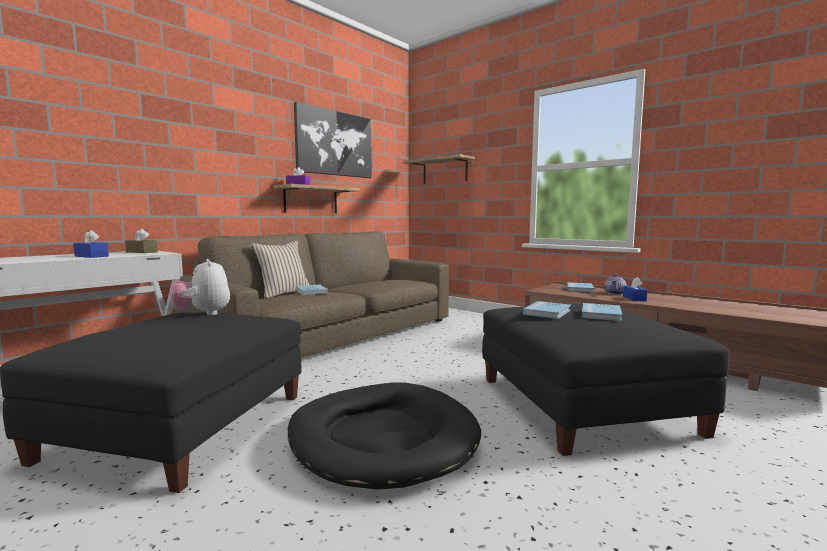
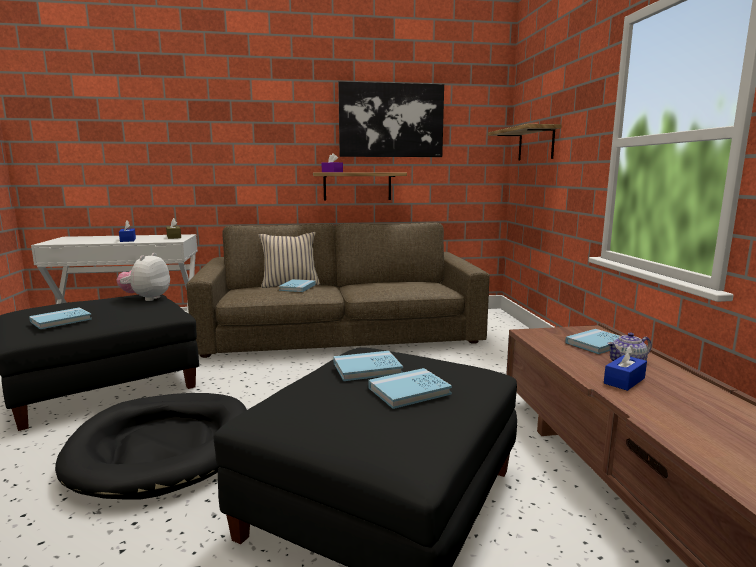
camera: 40 degrees right, 5 degrees up
none -> blue book [29,307,92,329]

